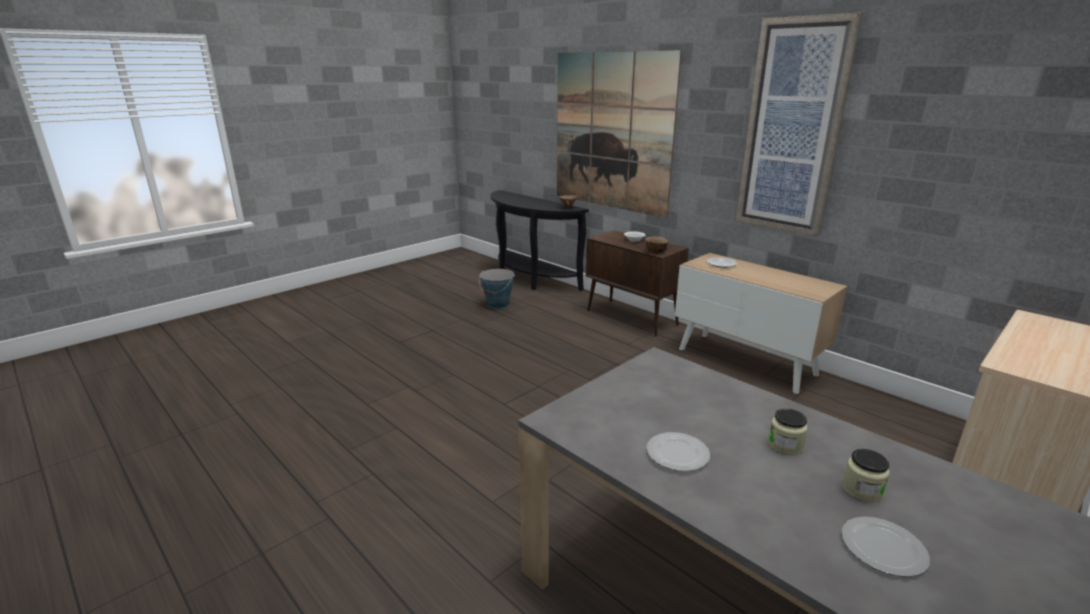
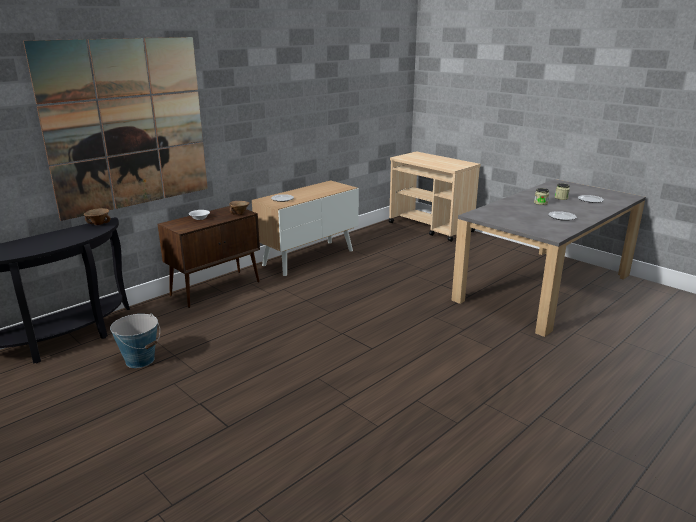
camera: 90 degrees left, 0 degrees up
picture [736,13,863,237] -> none

